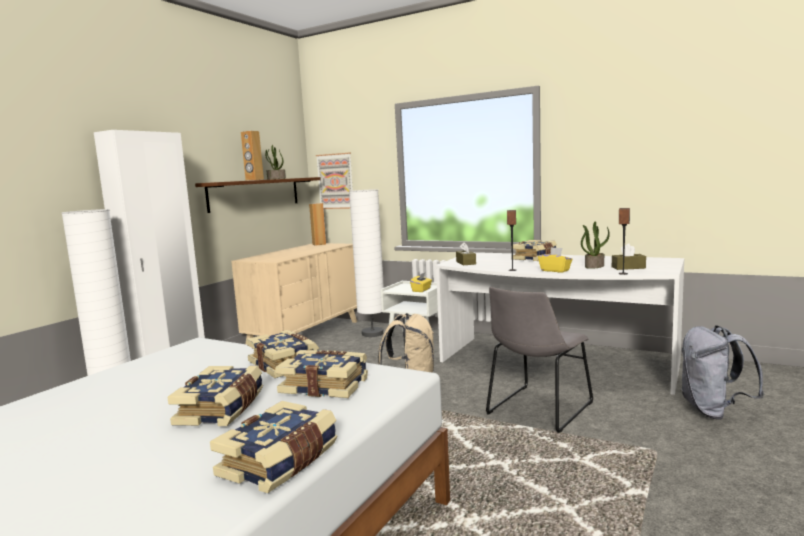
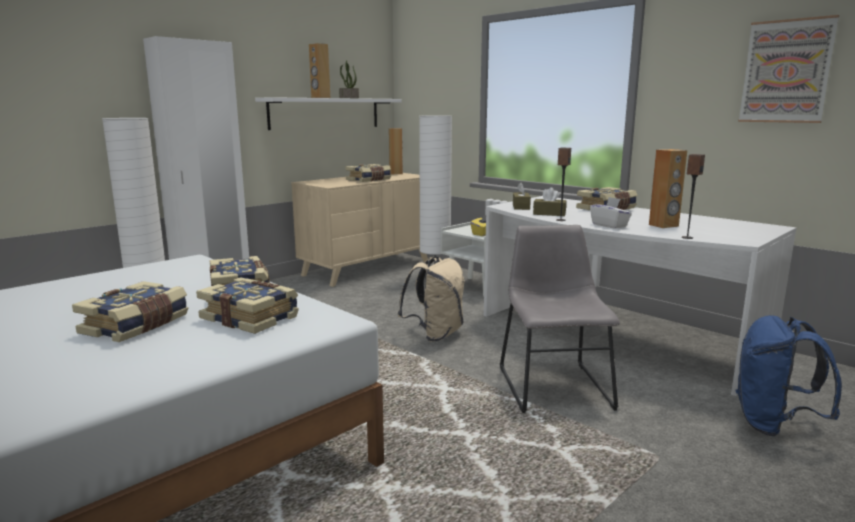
camera: 15 degrees right, 5 degrees up
brown shelf [195,177,321,213] -> white shelf [255,97,402,130]
book [210,401,337,493] -> book moved to [346,164,391,182]
picture [316,153,353,209] -> picture moved to [738,15,839,123]
grey chair [486,287,594,433] -> grey chair turned 120 degrees clockwise [500,225,620,413]
yellow tissue box [538,247,573,272] -> white tissue box [590,197,632,229]
potted plant [581,221,610,269] -> brown speaker [649,149,687,228]
brown tissue box [612,244,646,270] -> brown tissue box moved to [533,187,566,216]
grey backpack [681,325,764,420] -> blue backpack [736,315,842,436]

